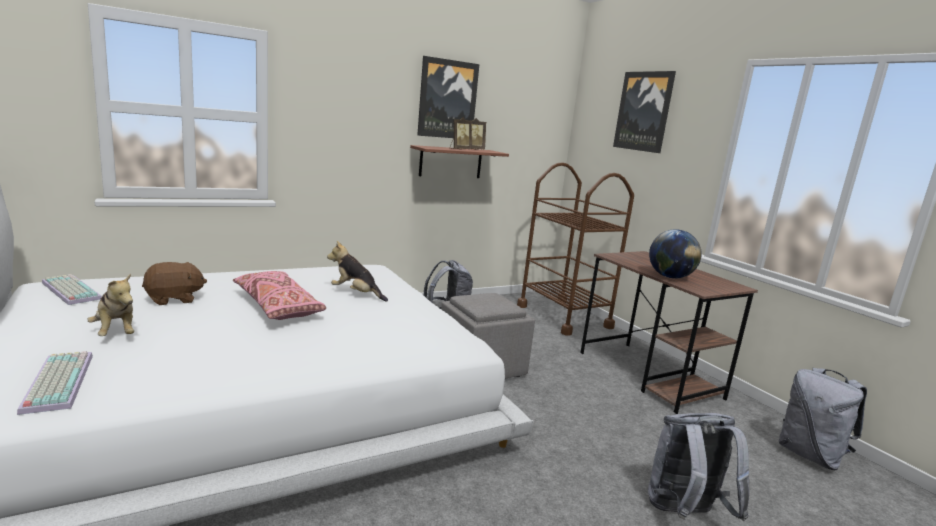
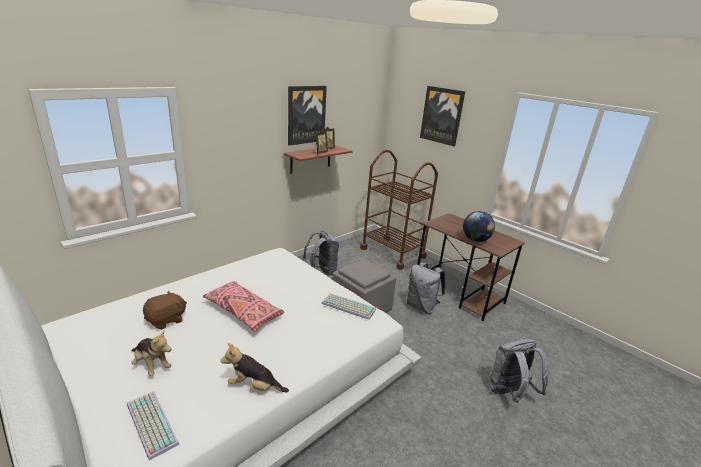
camera: 15 degrees left, 10 degrees up
keyboard [42,274,102,305] -> keyboard moved to [322,293,376,320]
plush toy [327,241,388,302] -> plush toy moved to [220,343,289,393]
grey backpack [779,368,867,470] -> grey backpack moved to [407,262,445,314]

